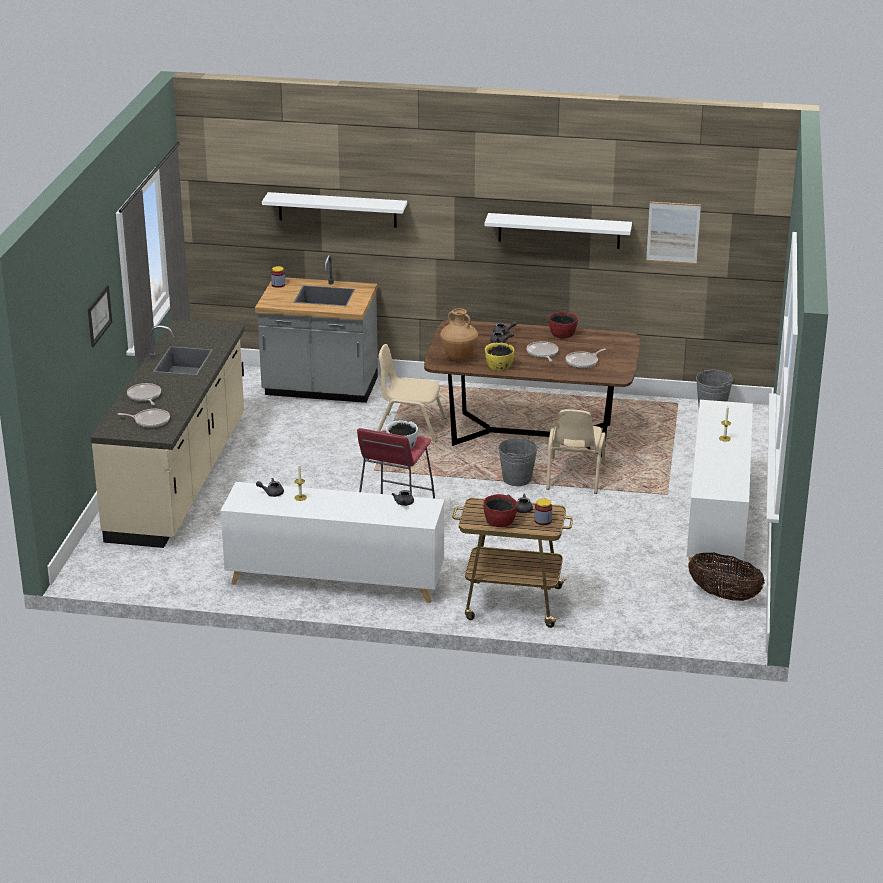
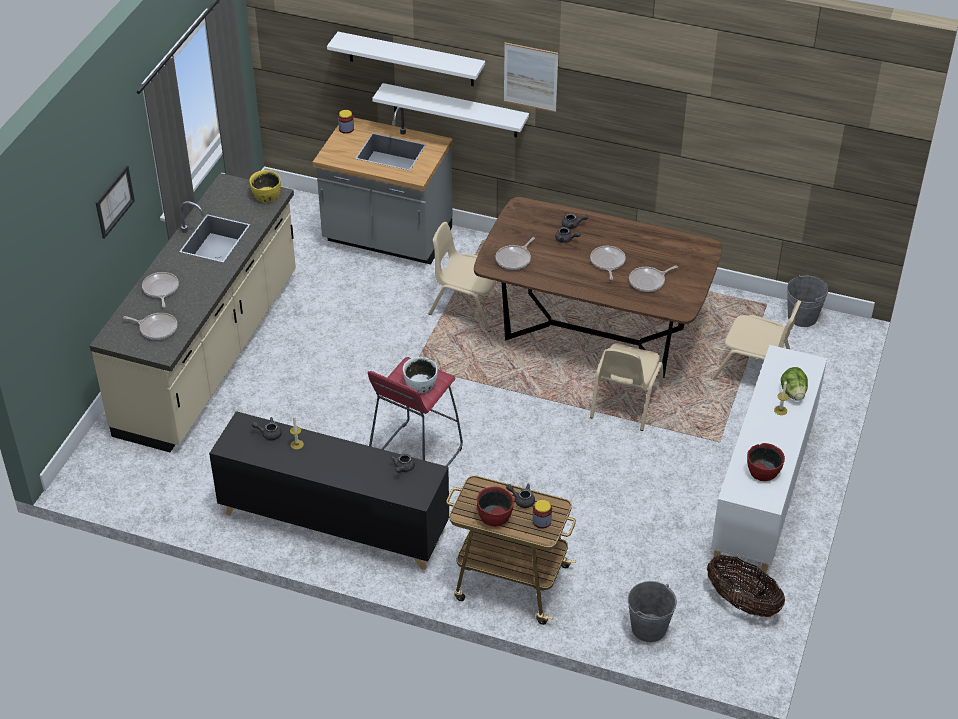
camera: 10 degrees right, 15 degrees up
white cabinet [221,482,444,603] -> black cabinet [209,411,449,570]
brown vase [440,308,478,361] -> frying pan [496,237,535,270]
white shelf [484,213,632,249] -> white shelf moved to [372,83,529,138]
yellow bowl [485,342,514,371] -> yellow bowl moved to [249,170,281,203]
grey bucket [498,437,538,486] -> grey bucket moved to [628,581,677,642]
red bowl [549,311,578,338] -> red bowl moved to [747,443,785,481]
picture [646,202,701,264] -> picture moved to [504,42,558,112]
none -> beige chair [712,300,801,380]
none -> lettuce [781,367,808,401]

